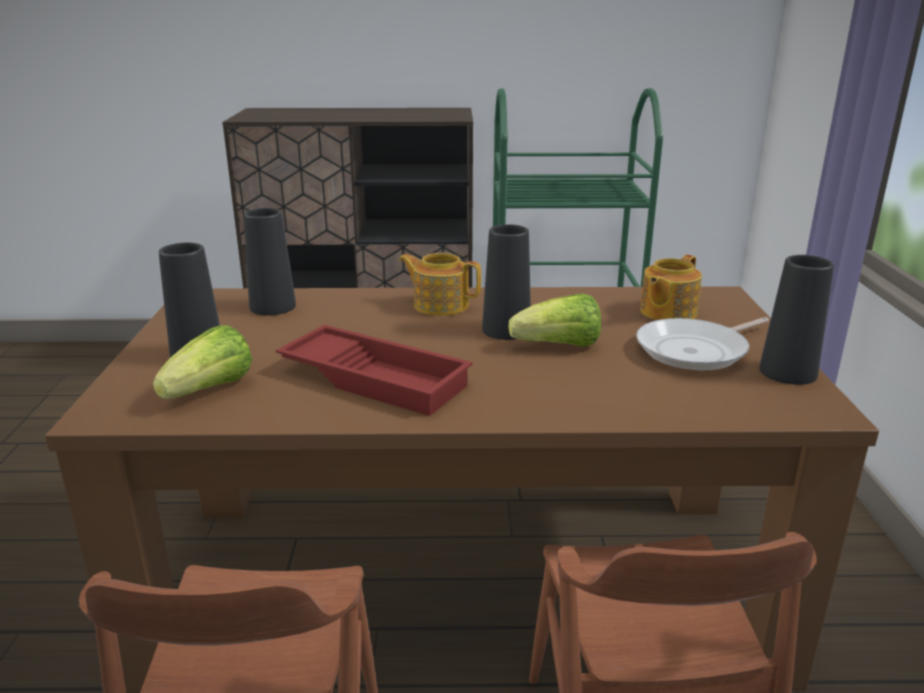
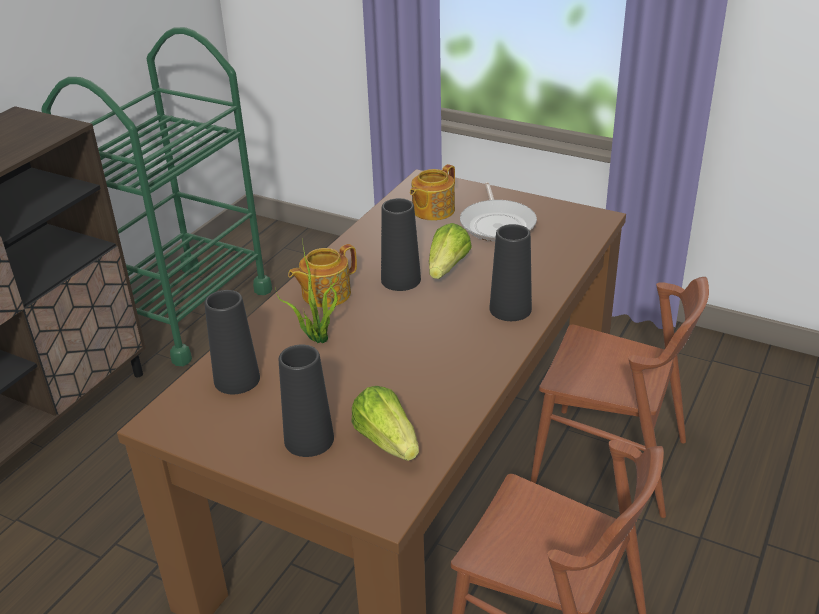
camera: 60 degrees left, 10 degrees up
red tray [276,325,473,416] -> none
teapot [640,255,702,320] -> teapot turned 60 degrees clockwise [410,164,455,221]
black vase [759,255,834,385] -> black vase moved to [490,224,532,321]
none -> potted plant [276,247,339,343]

